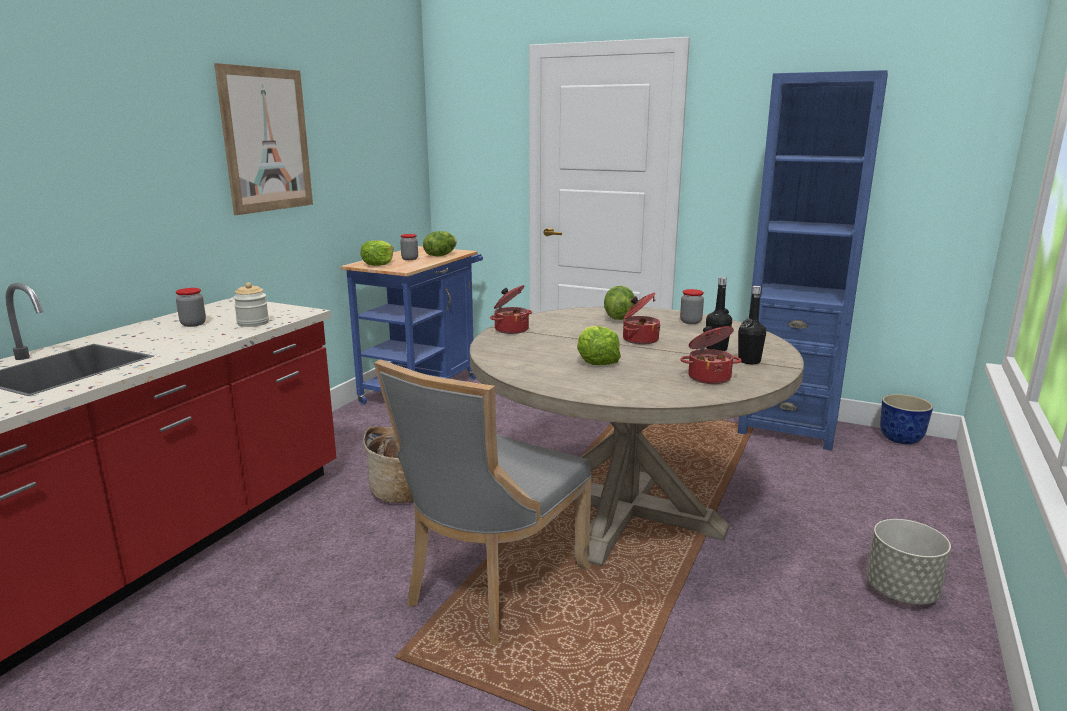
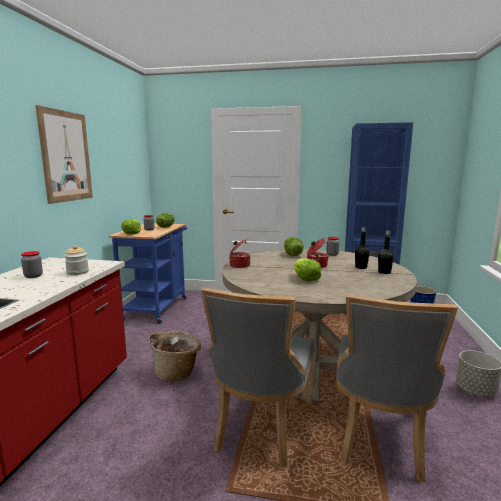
camera: 15 degrees left, 5 degrees down
cooking pot [680,326,741,384] -> none
none -> grey chair [336,294,458,483]

